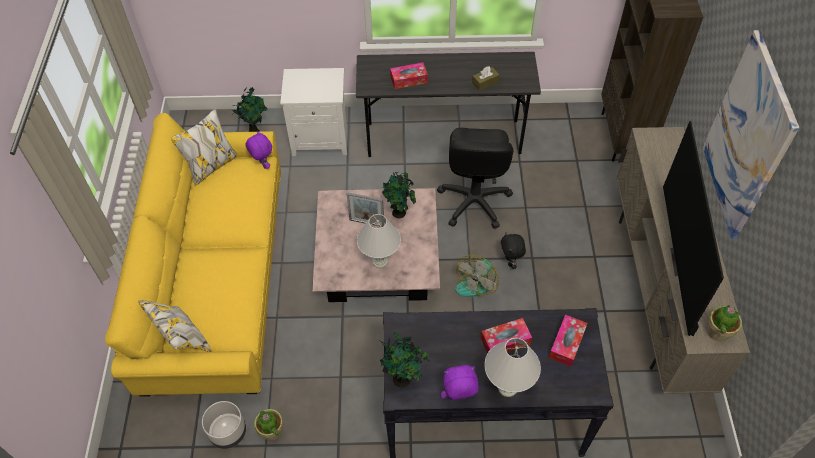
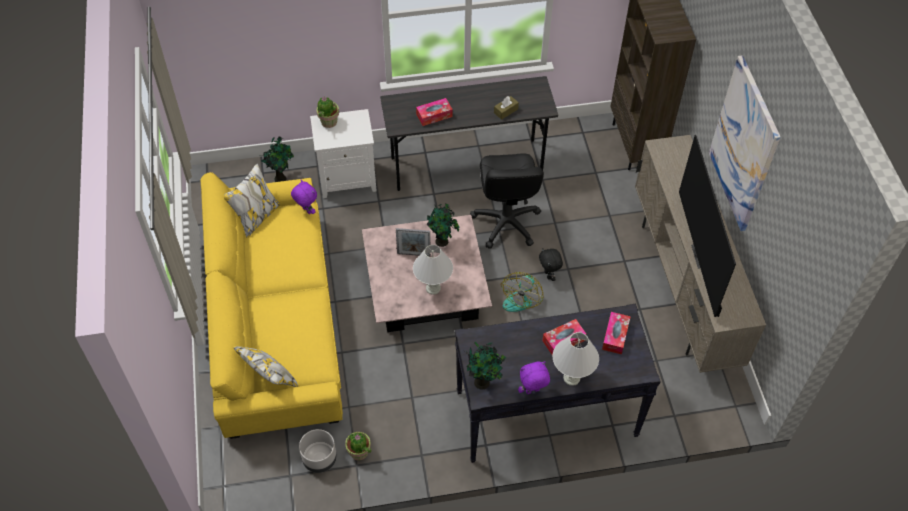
camera: 10 degrees left, 0 degrees up
potted plant [707,305,742,342] -> potted plant moved to [316,96,339,128]

